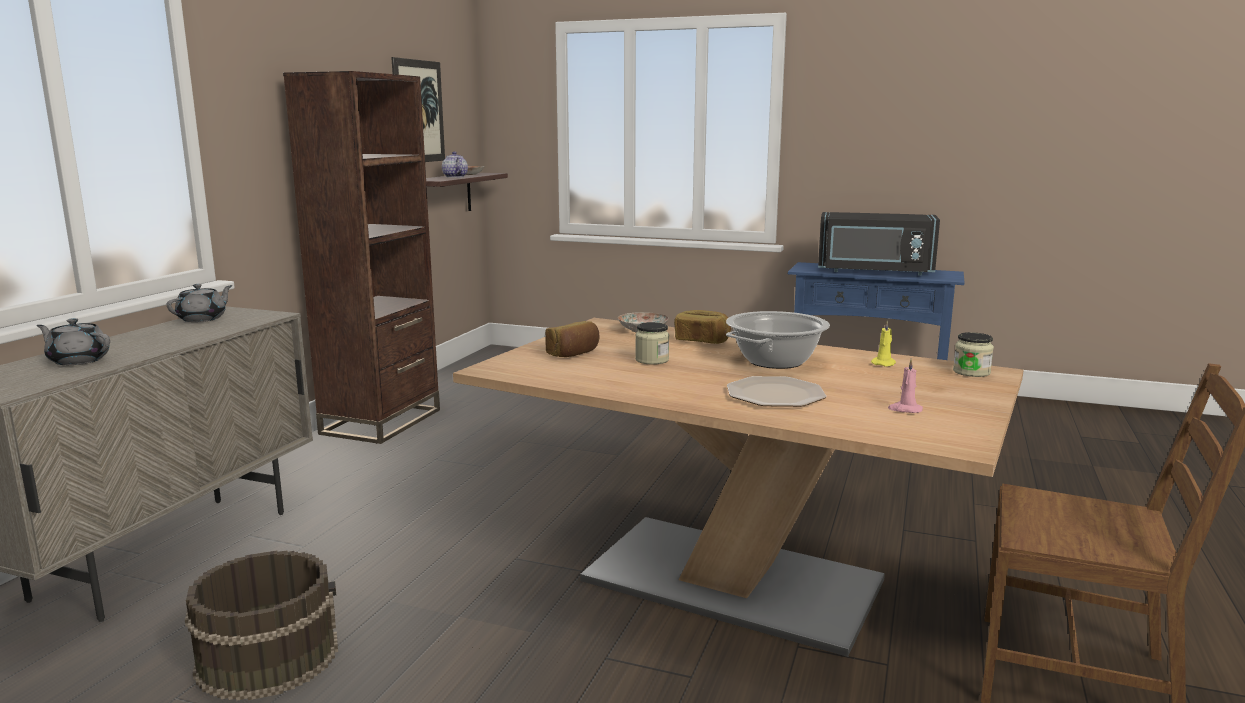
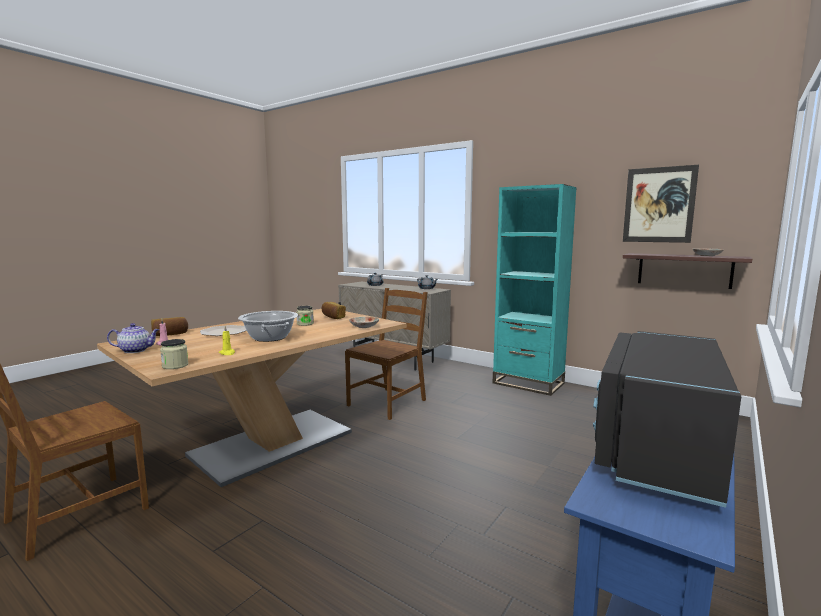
camera: 105 degrees right, 5 degrees down
brown bucket [185,550,338,701] -> none
brown bookcase [283,71,440,444] -> turquoise bookcase [493,184,577,396]
teapot [442,152,468,178] -> teapot moved to [107,323,159,353]
bread [674,310,731,344] -> bread moved to [151,317,188,336]
none -> brown chair [345,288,427,420]

